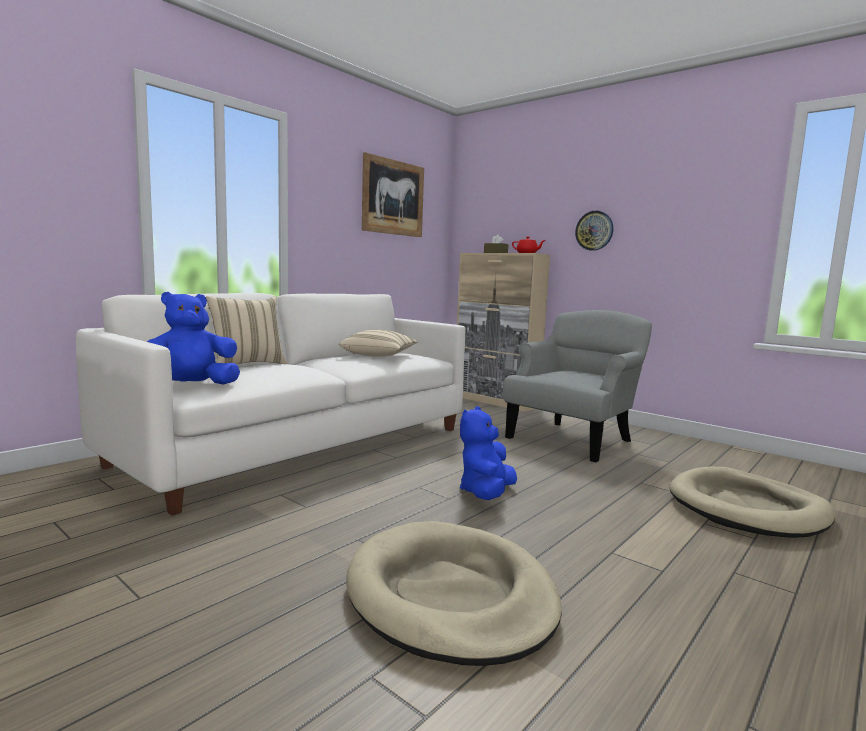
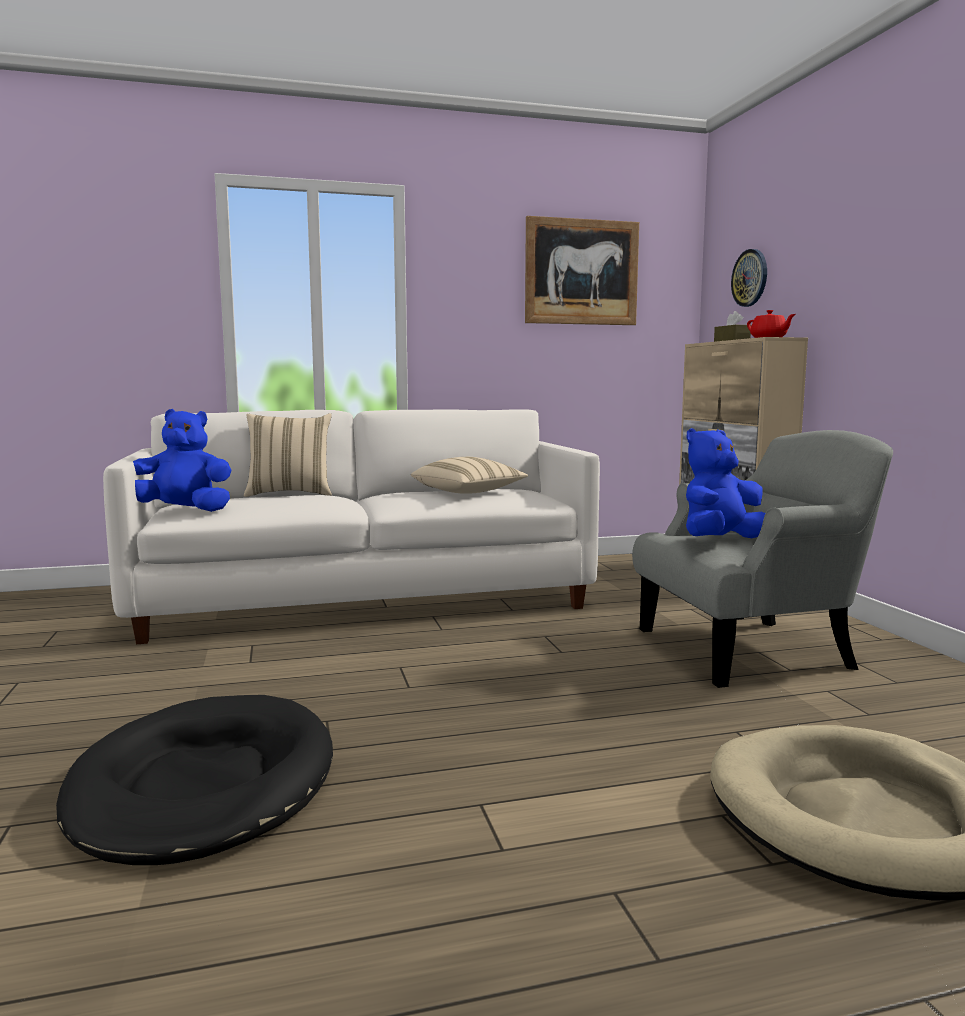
camera: 35 degrees right, 0 degrees up
beige dog bed [346,521,562,666] -> black dog bed [56,695,333,865]
blue plush toy [460,406,517,500] -> blue plush toy moved to [686,428,765,538]
wall clock [575,211,613,251] -> wall clock moved to [731,249,767,307]

